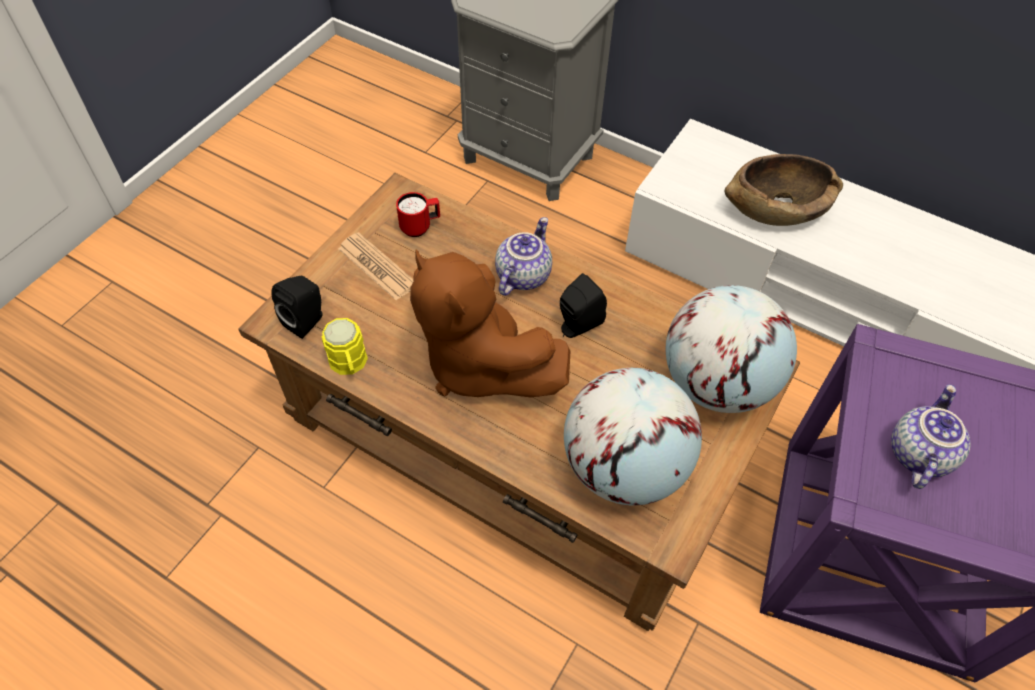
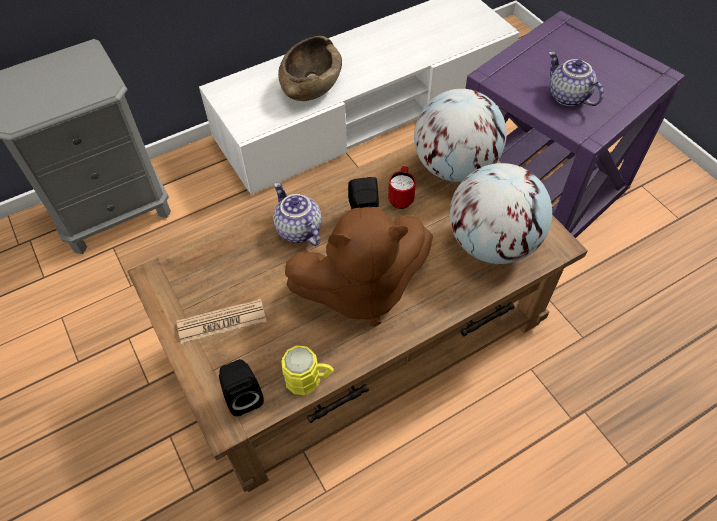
camera: 60 degrees left, 0 degrees up
red mug [396,192,440,237] -> red mug moved to [388,166,416,209]

